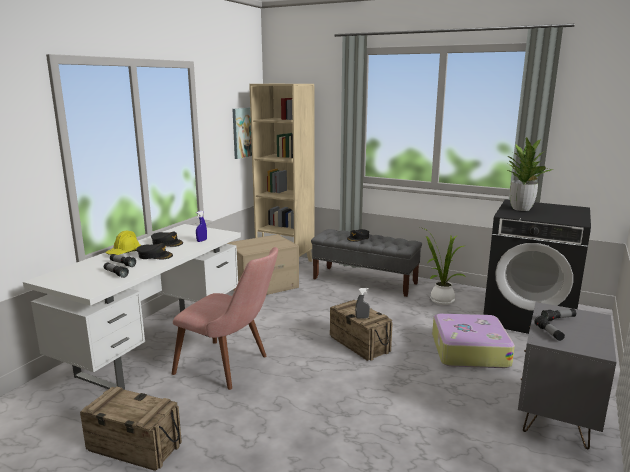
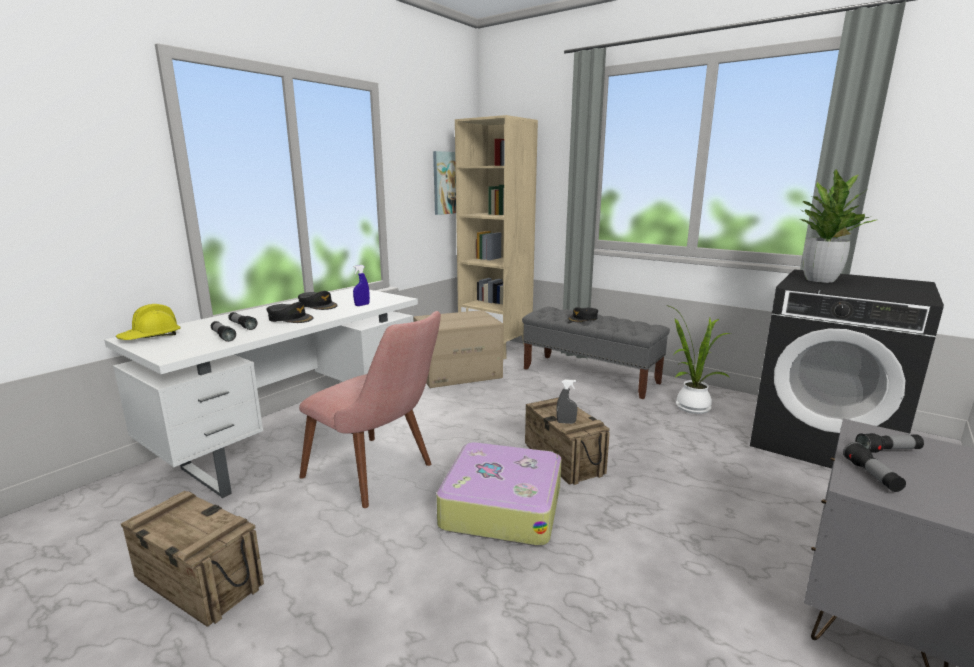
camera: 10 degrees right, 0 degrees up
yellow hard hat [105,231,141,255] -> yellow hard hat moved to [116,304,181,340]
suitcase [432,314,515,368] -> suitcase moved to [436,442,561,546]

